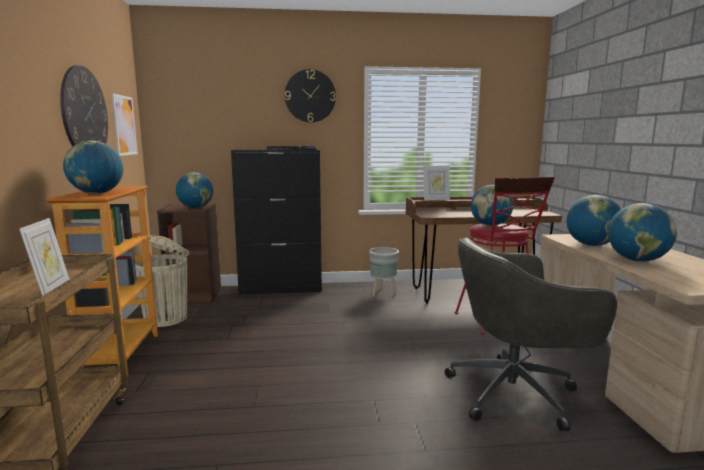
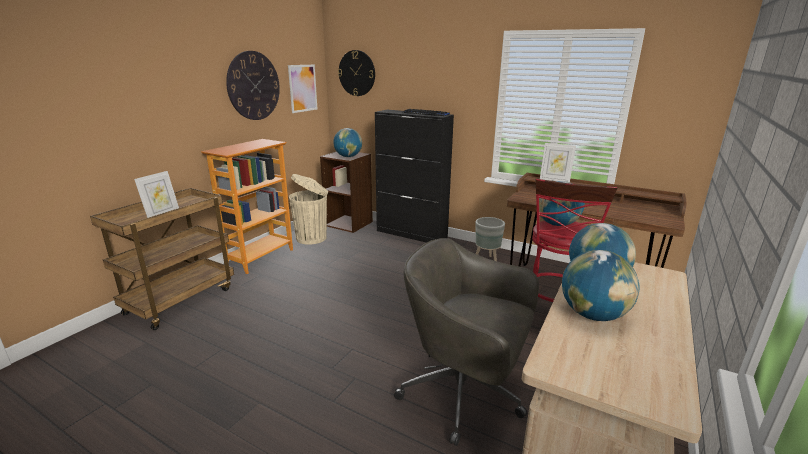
camera: 35 degrees right, 10 degrees up
globe [63,141,123,194] -> none
wall clock [285,69,336,123] -> wall clock moved to [338,50,375,96]

